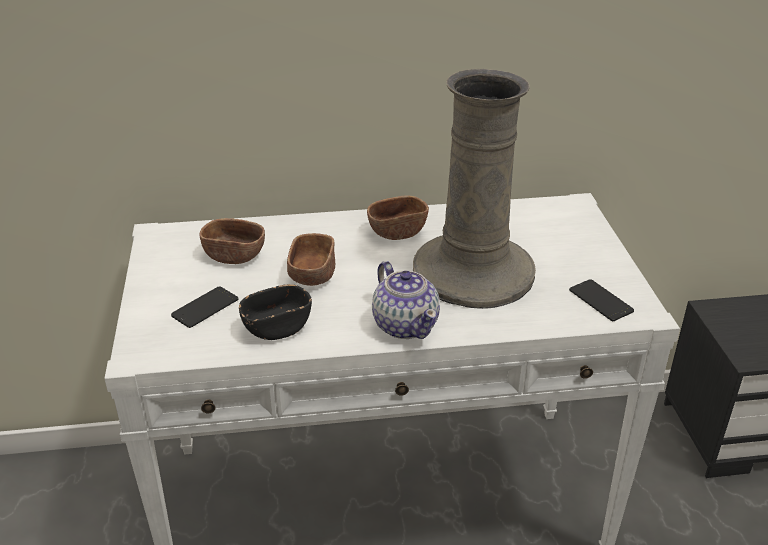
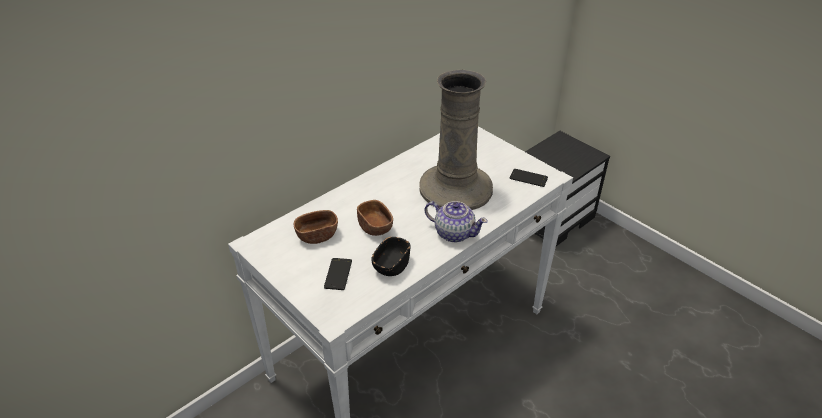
camera: 35 degrees left, 5 degrees up
brown bowl [367,195,429,240] -> none

